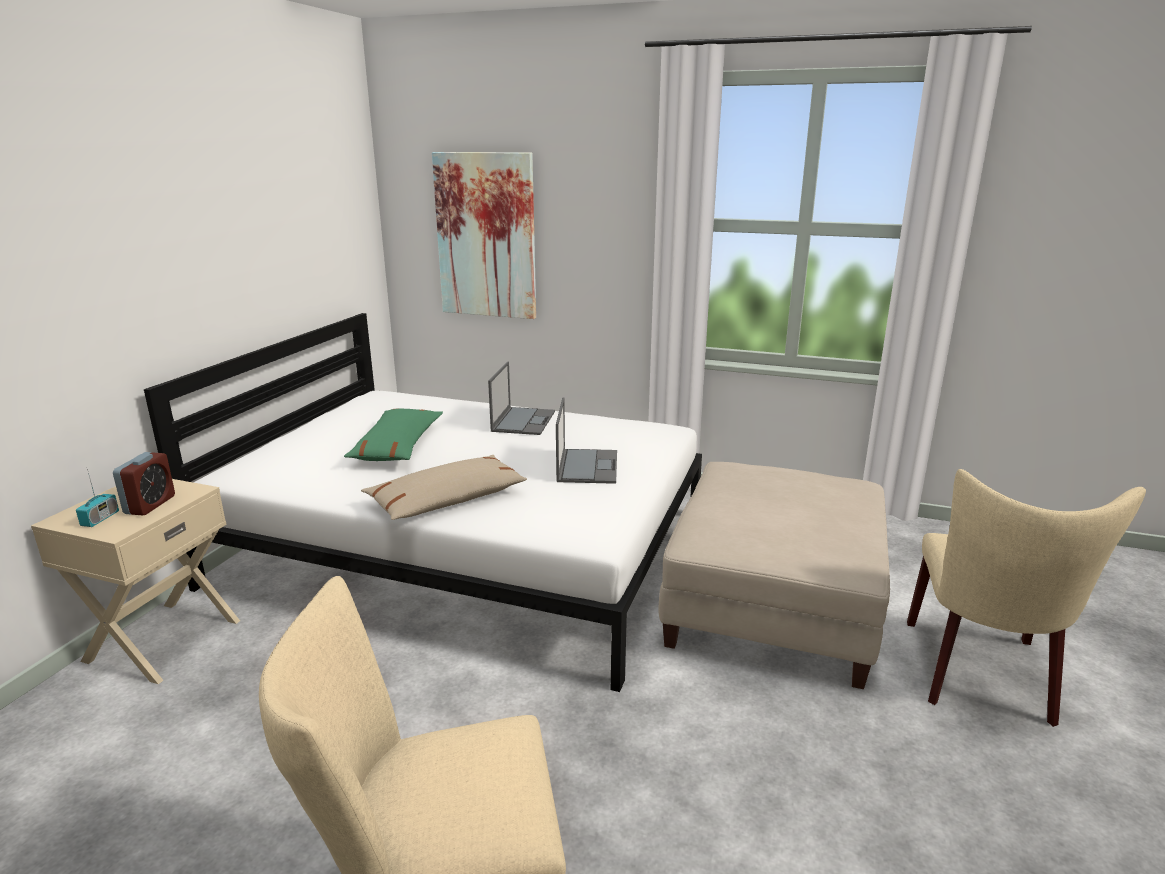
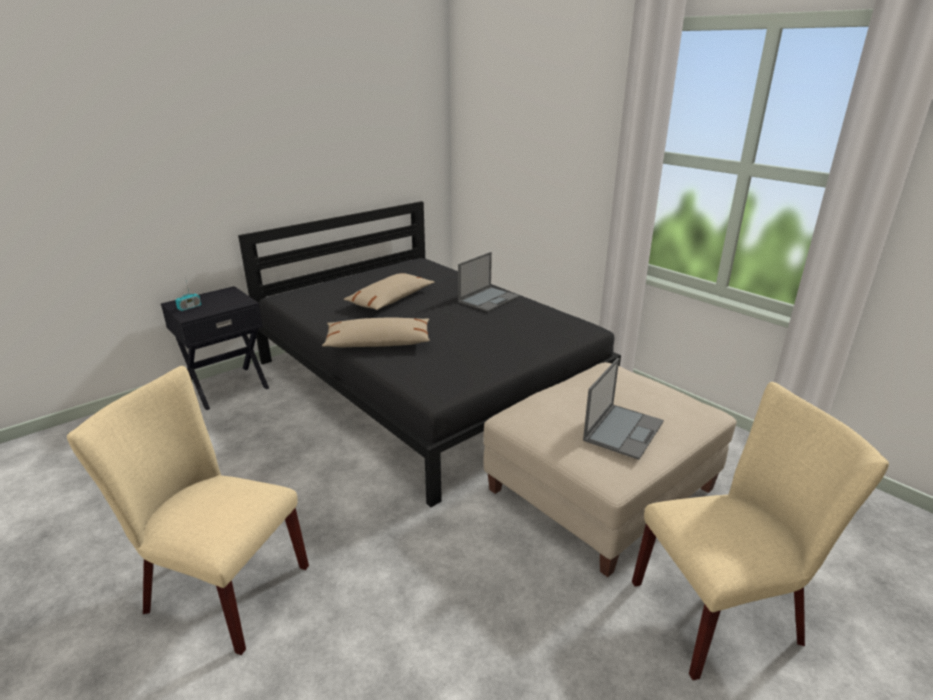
camera: 30 degrees right, 5 degrees up
beige nightstand [31,479,240,684] -> black nightstand [161,286,269,410]
alarm clock [113,452,175,515] -> none
white bed [144,313,702,692] -> black bed [238,201,621,507]
green pillow [344,408,443,461] -> beige pillow [344,273,435,310]
picture [432,152,536,319] -> none
laptop [556,397,617,484] -> laptop moved to [583,358,664,460]
beige chair [907,469,1146,727] -> beige chair turned 150 degrees counterclockwise [632,382,889,680]

